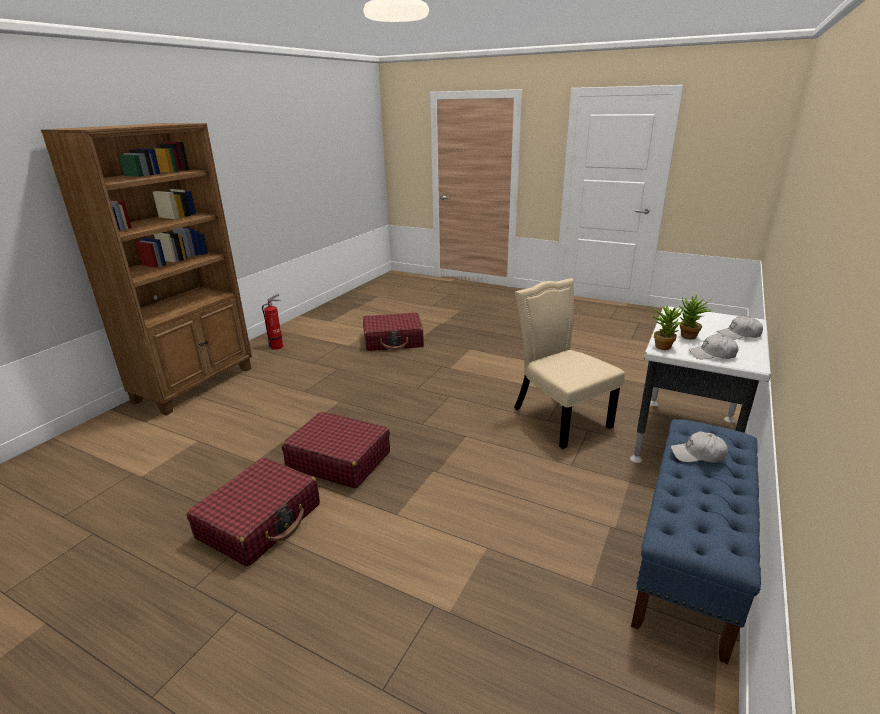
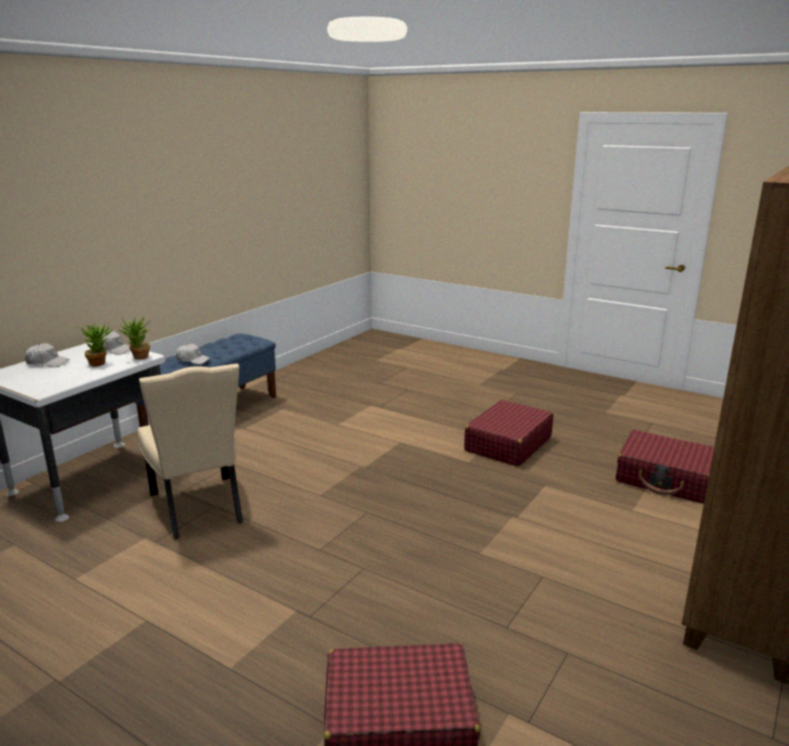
camera: 175 degrees left, 5 degrees down
fire extinguisher [262,294,283,350] -> none
red suitcase [282,412,390,488] -> red suitcase moved to [616,430,714,504]

